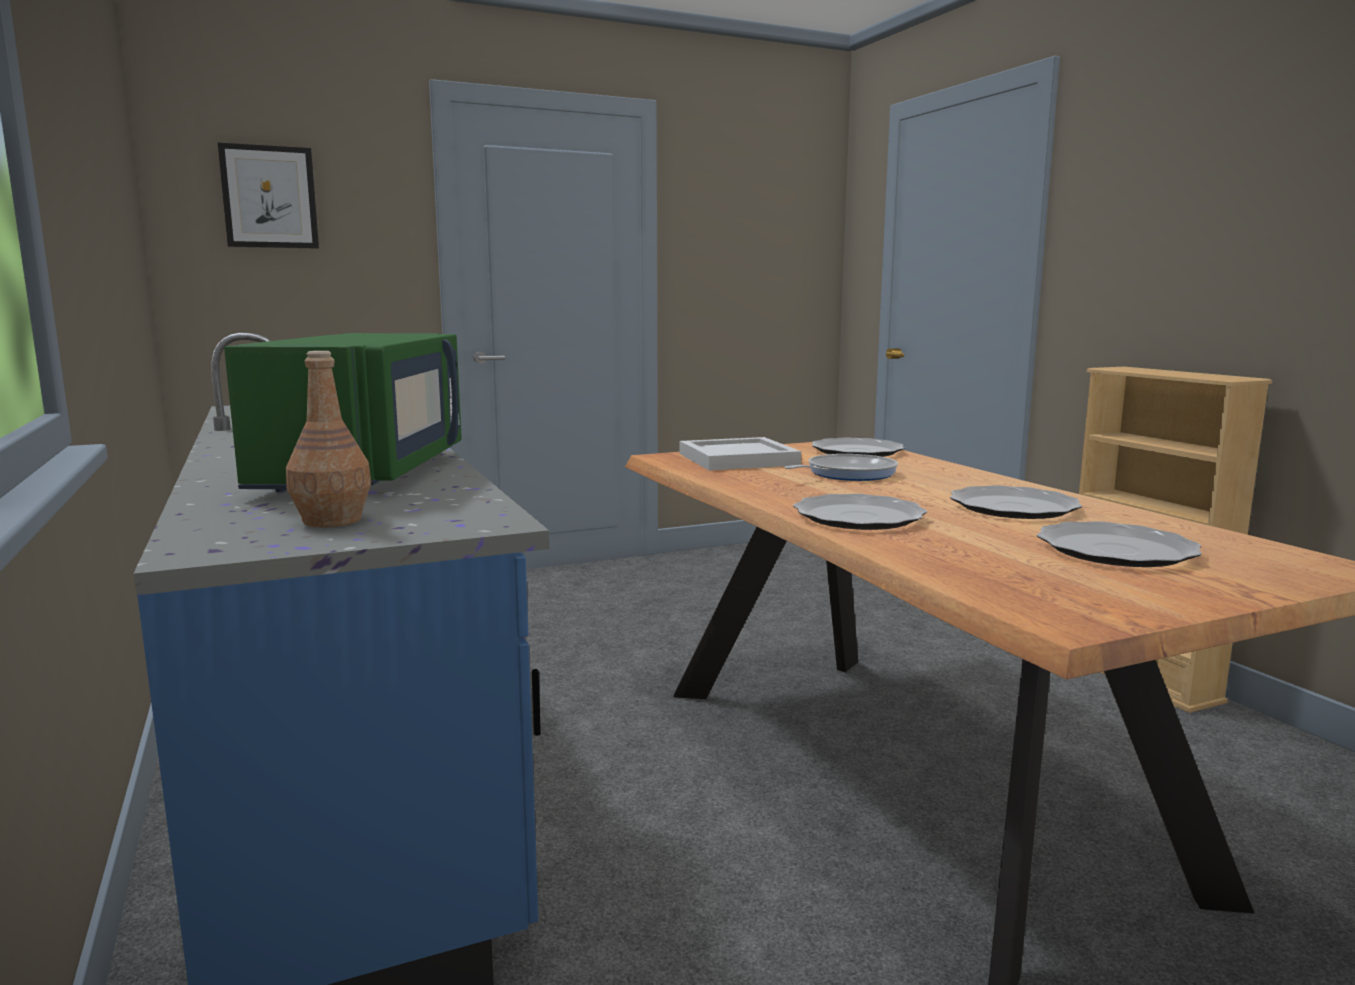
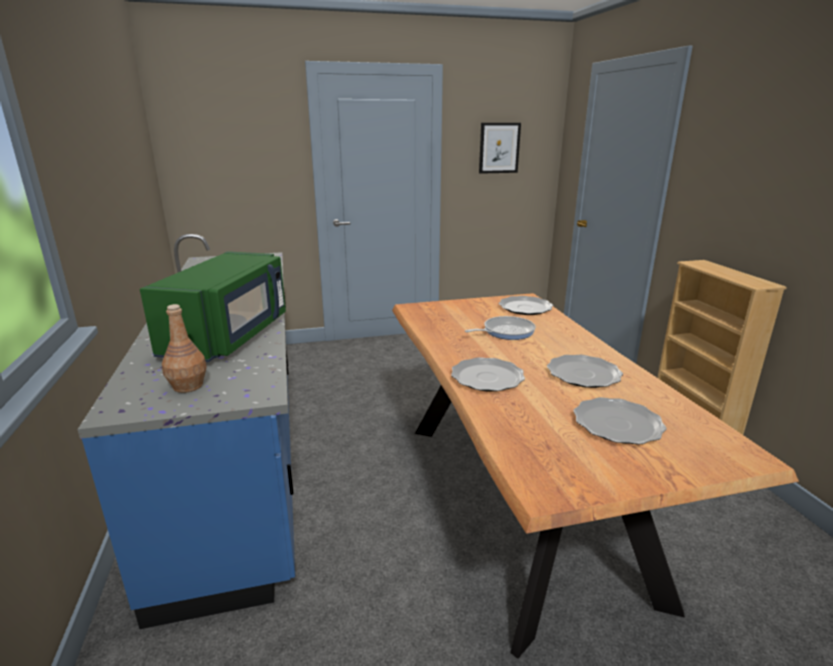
camera: 10 degrees right, 10 degrees up
picture [218,143,319,249] -> picture moved to [479,123,521,174]
white tray [680,437,801,470] -> none

